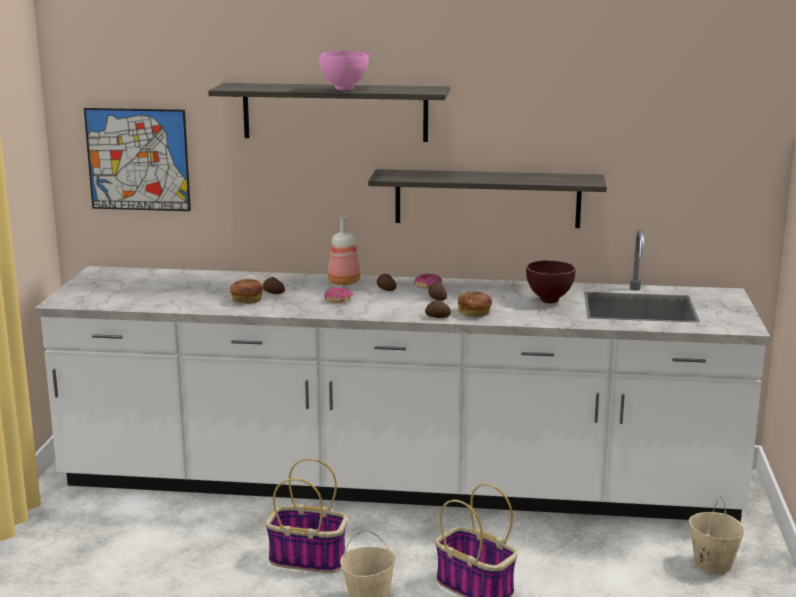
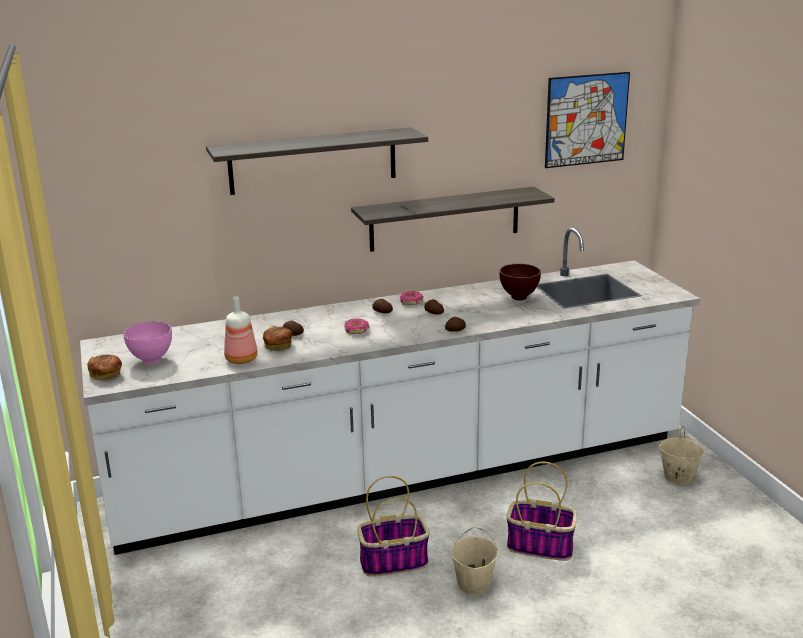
camera: 25 degrees left, 5 degrees up
picture [84,108,191,211] -> picture moved to [545,72,630,168]
pink bowl [319,51,369,91] -> pink bowl moved to [123,321,172,364]
bottle [328,217,360,285] -> bottle moved to [224,296,258,364]
bread [458,292,492,317] -> bread moved to [88,354,122,381]

